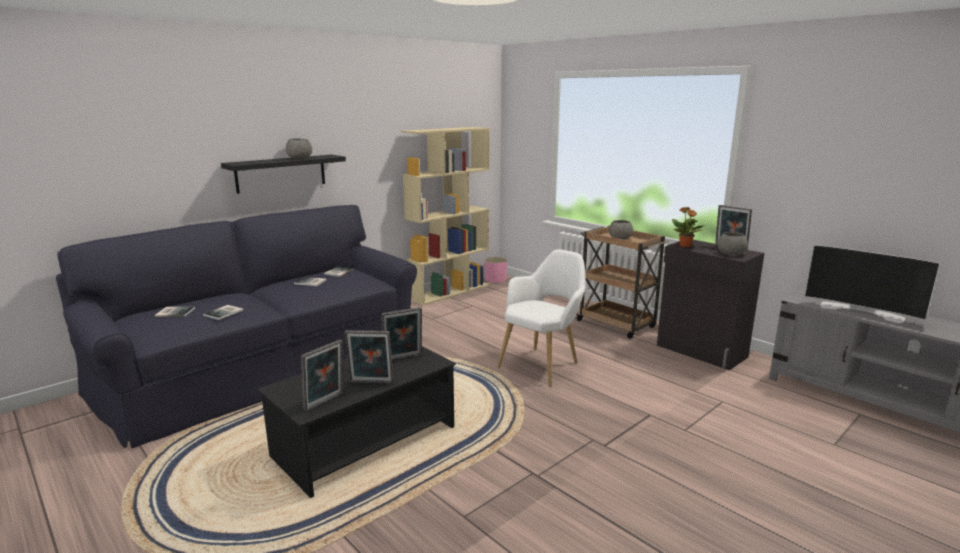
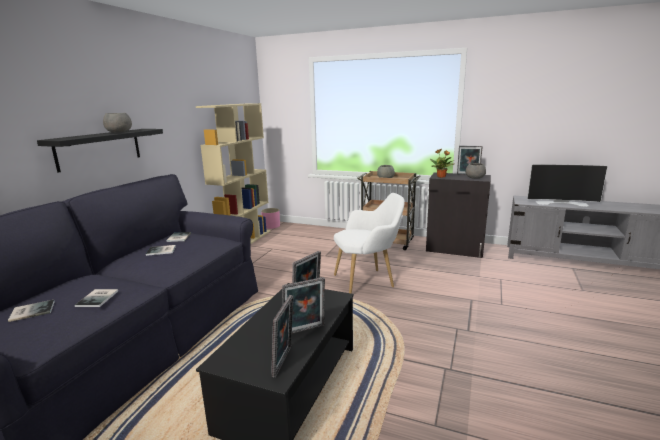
camera: 25 degrees left, 0 degrees up
white armchair [497,249,585,387] -> white armchair turned 60 degrees clockwise [334,193,405,294]

